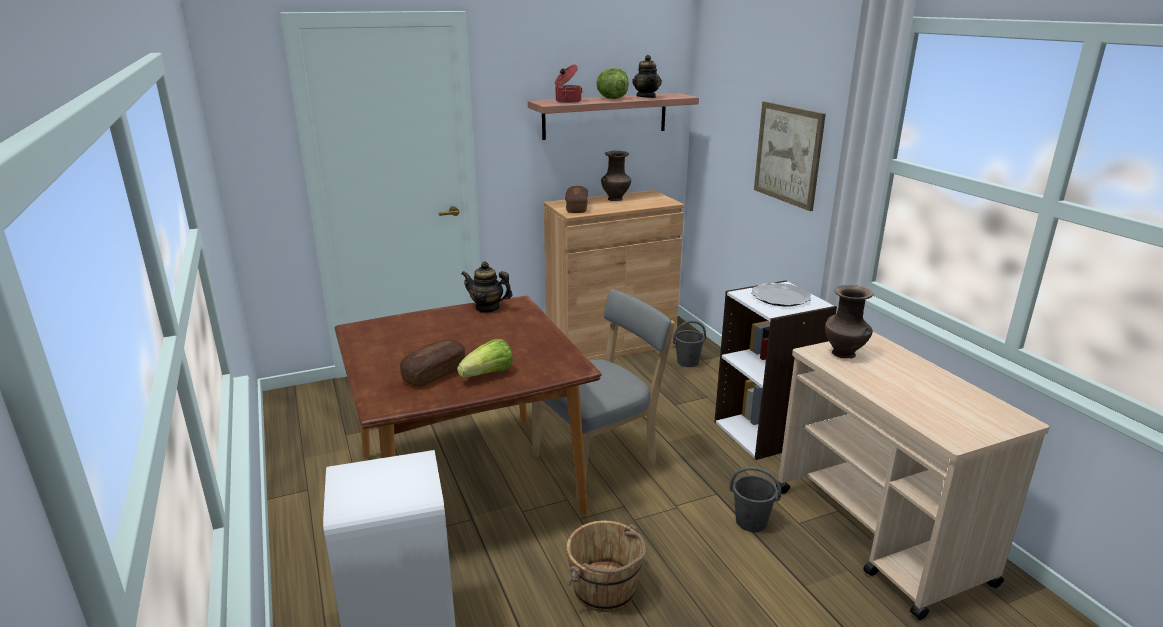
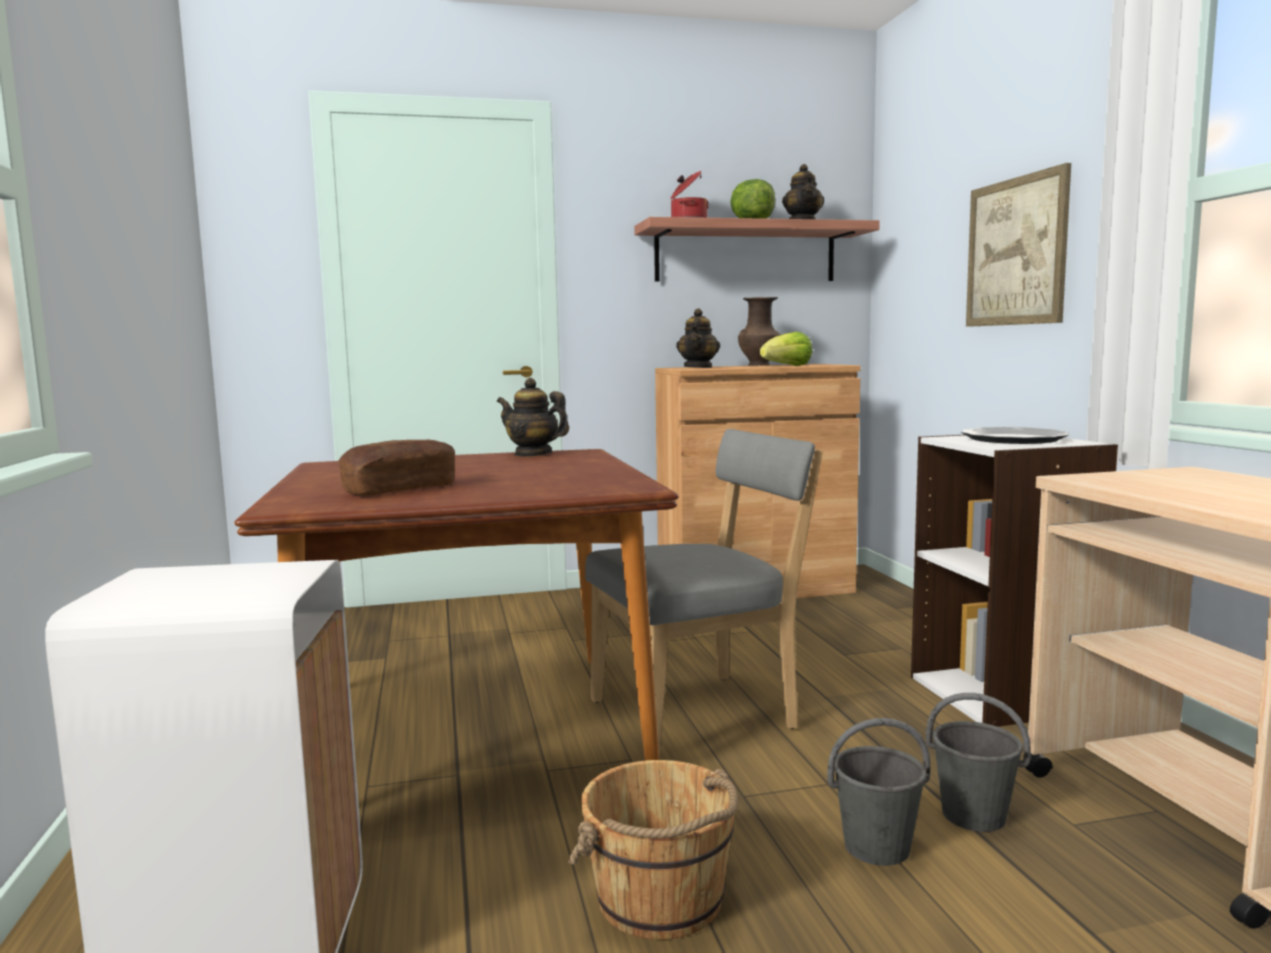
camera: 10 degrees right, 15 degrees down
lettuce [457,339,513,377] -> lettuce moved to [760,332,813,366]
bread [565,186,588,213] -> teapot [676,308,720,368]
grey bucket [673,321,706,367] -> grey bucket moved to [827,718,931,866]
brown vase [825,285,873,359] -> none

